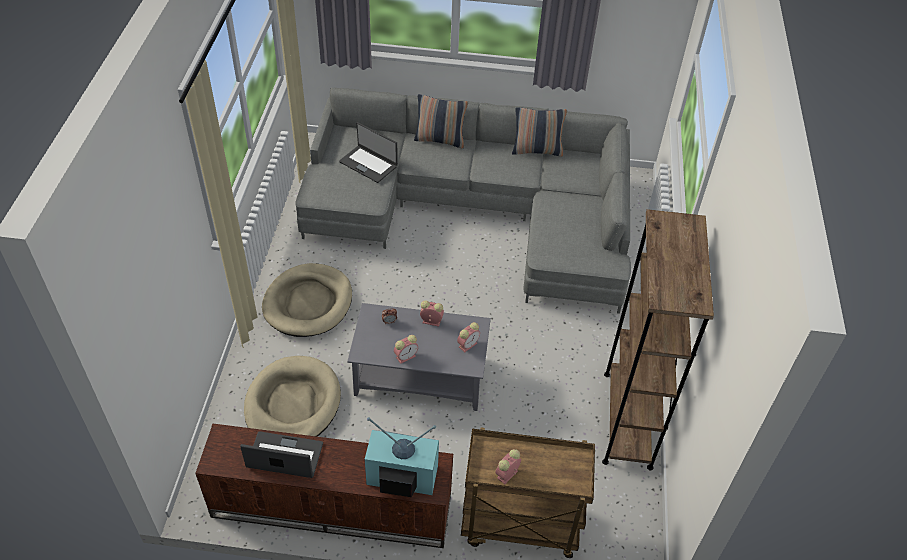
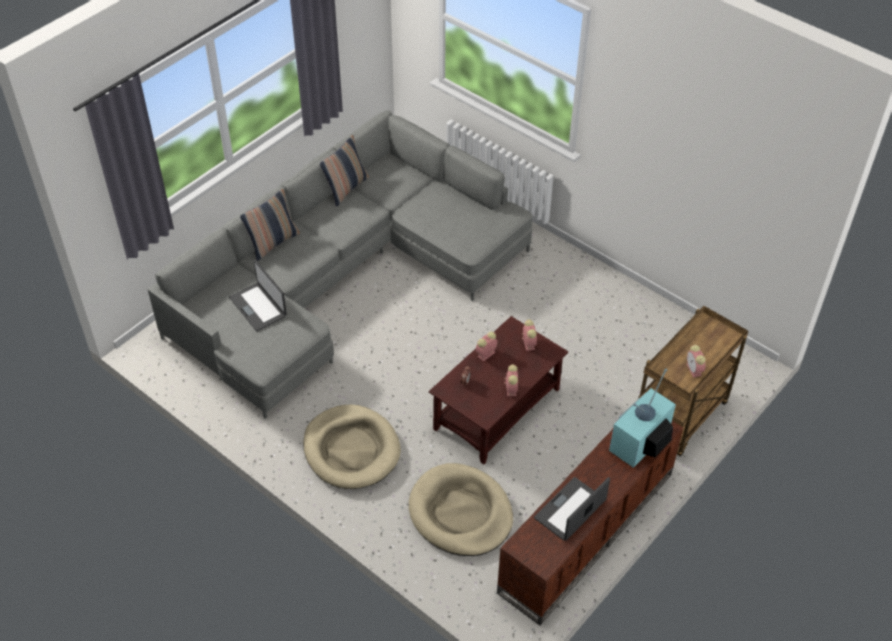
camera: 55 degrees left, 0 degrees up
laptop [339,122,398,183] -> laptop turned 75 degrees clockwise [229,260,287,331]
grey coffee table [347,303,491,411] -> brown coffee table [429,316,568,465]
brown bookcase [602,209,714,470] -> none

